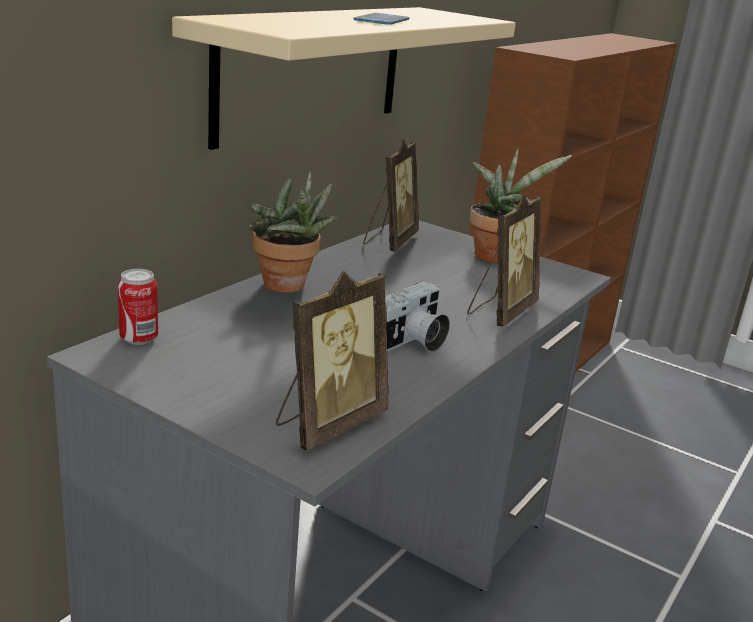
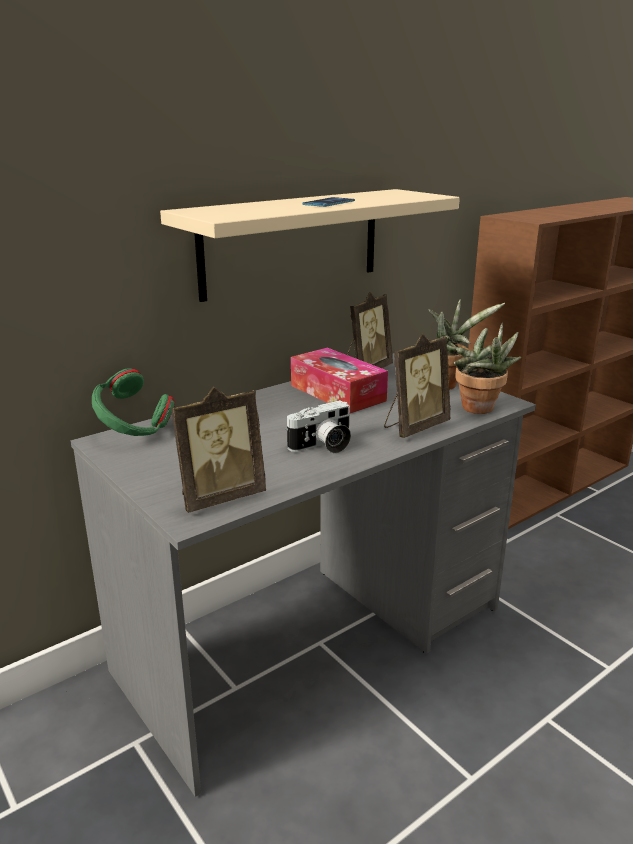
camera: 20 degrees right, 0 degrees up
can [118,269,158,345] -> green headphones [92,368,175,436]
potted plant [249,171,337,293] -> potted plant moved to [454,323,522,414]
none -> tissue box [291,348,388,413]

